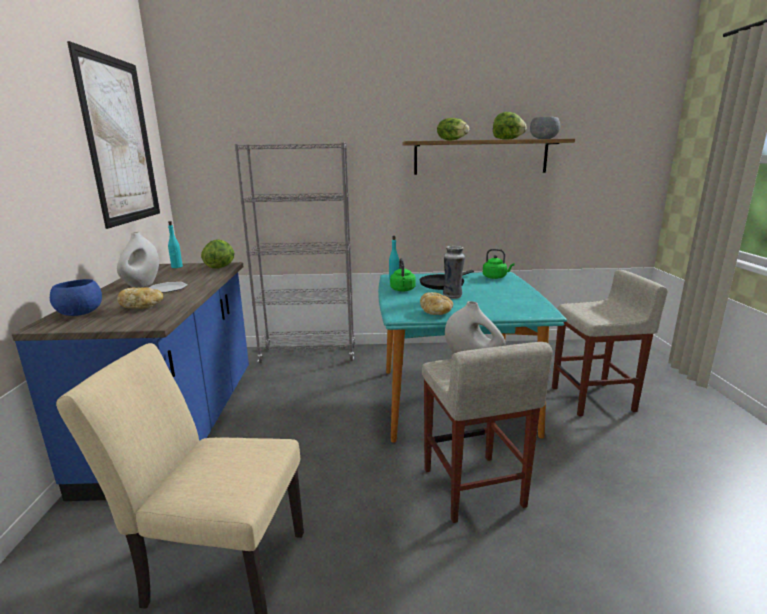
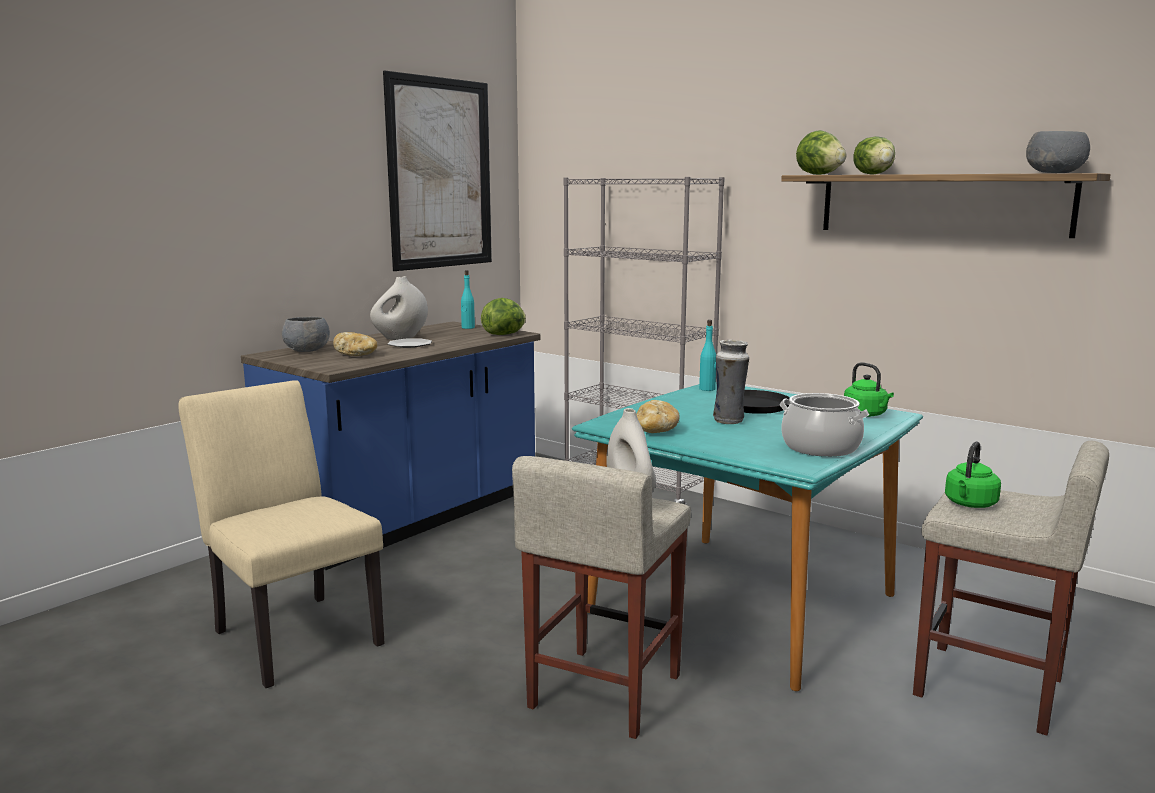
camera: 40 degrees right, 5 degrees down
blue bowl [50,279,102,316] -> grey bowl [282,317,330,352]
green kettle [390,258,416,292] -> green kettle moved to [945,442,1001,508]
lettuce [493,112,527,140] -> lettuce moved to [796,130,846,175]
none -> cooking pot [780,393,869,457]

